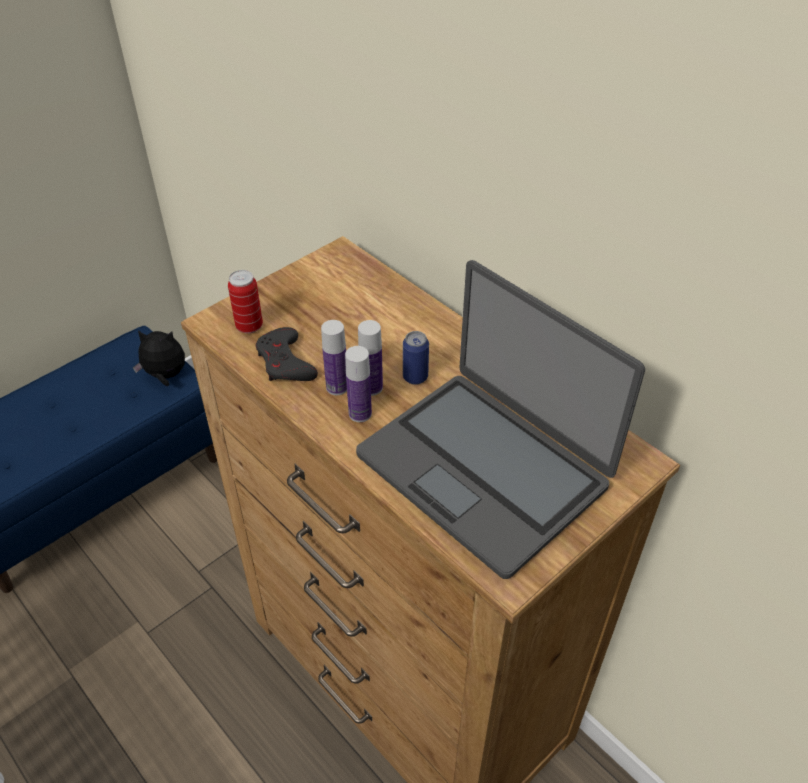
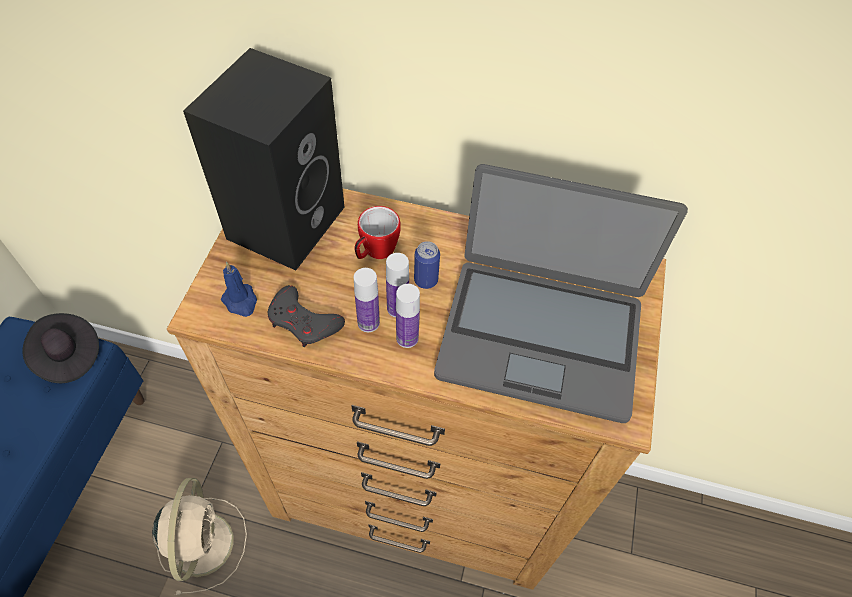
camera: 35 degrees left, 10 degrees up
plush toy [133,330,185,386] -> black hat [22,313,99,383]
can [228,270,263,334] -> blue candle [221,261,257,317]
none -> beige fan [152,478,247,595]
none -> black speaker [183,48,344,270]
none -> mug [354,206,401,259]

